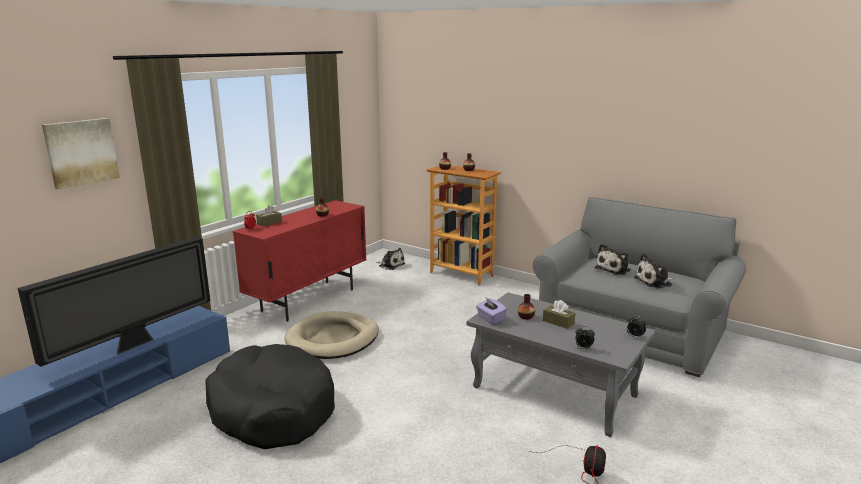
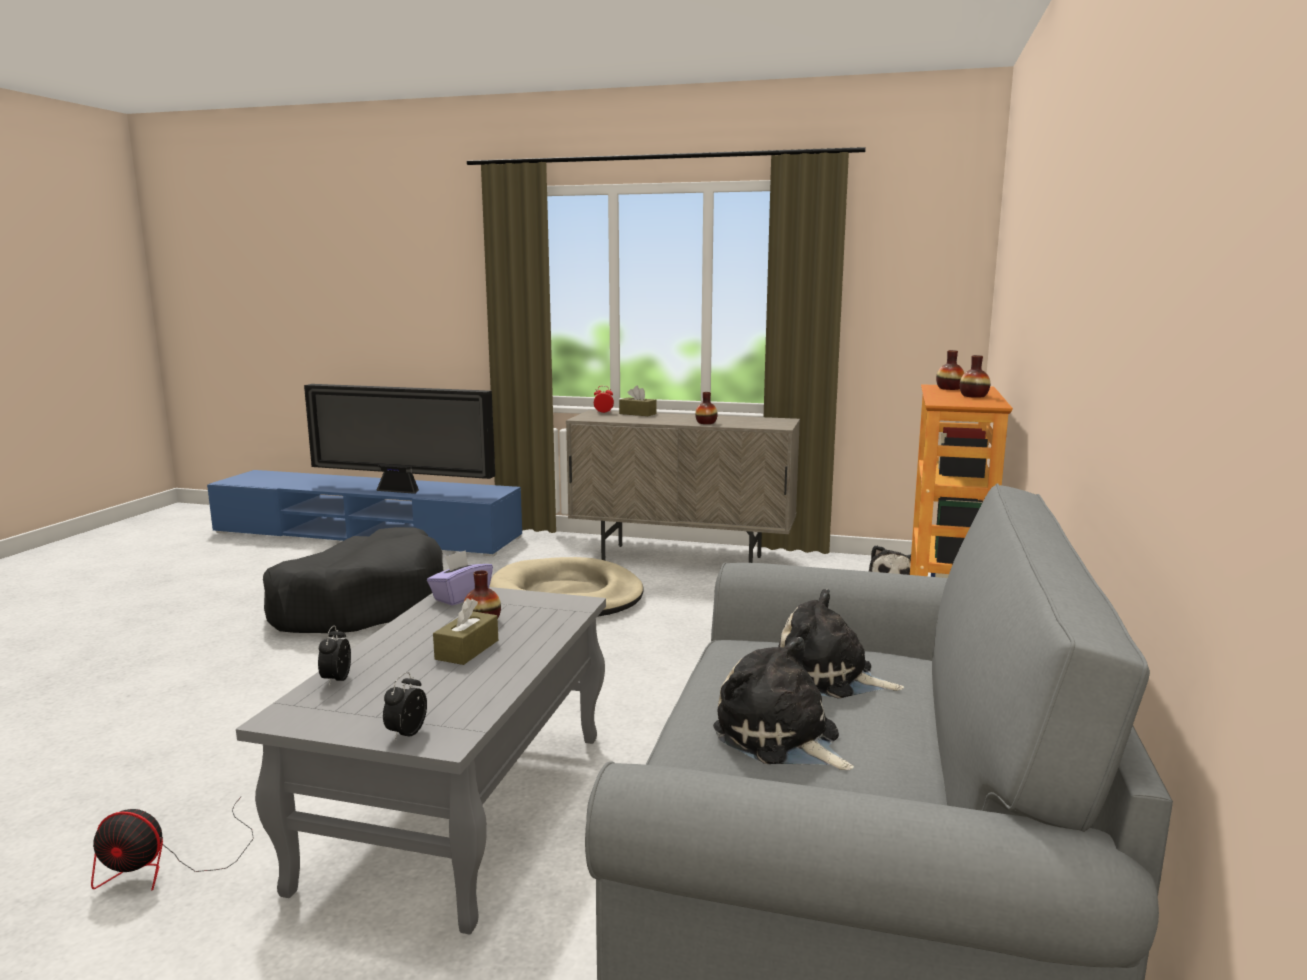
camera: 70 degrees right, 5 degrees down
picture [42,118,119,189] -> none
red cabinet [233,200,366,322] -> beige cabinet [566,410,800,563]

